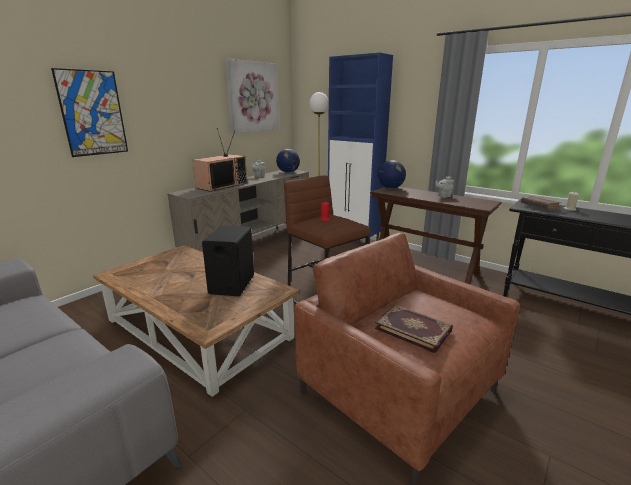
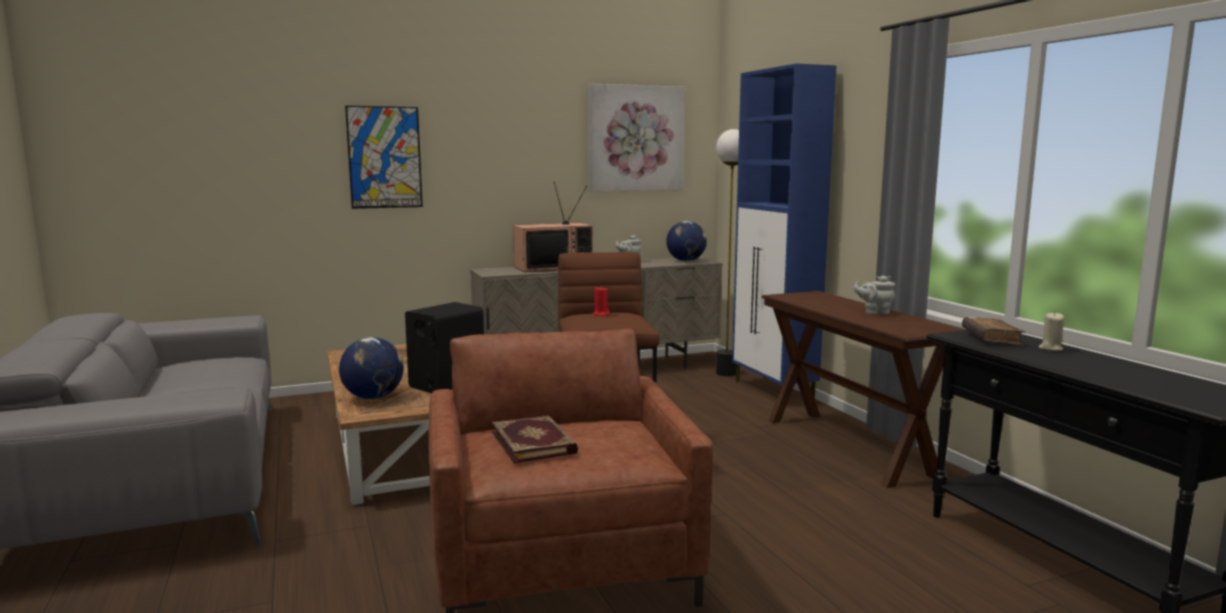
camera: 30 degrees right, 10 degrees down
globe [378,160,406,189] -> globe moved to [339,337,403,399]

